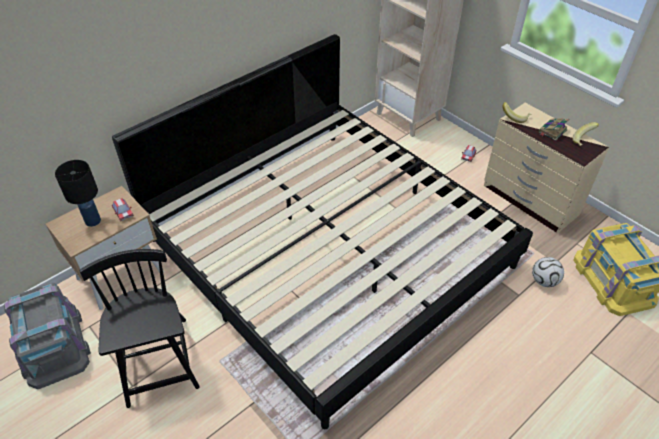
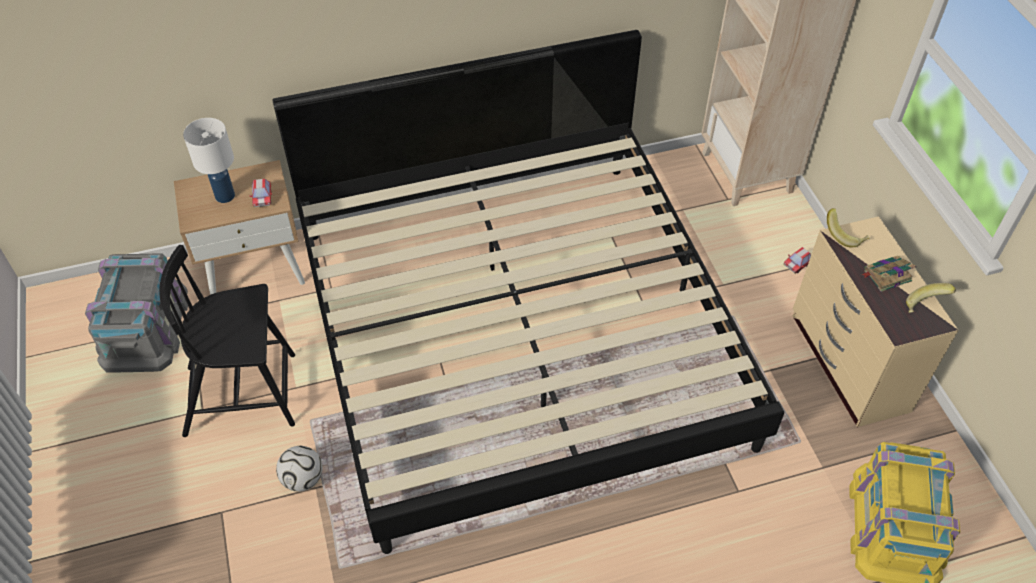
camera: 25 degrees right, 5 degrees up
black table lamp [55,160,101,227] -> white table lamp [183,118,235,203]
black chair [79,249,200,408] -> black chair turned 105 degrees counterclockwise [159,245,295,437]
football [532,257,564,287] -> football moved to [276,446,323,492]

